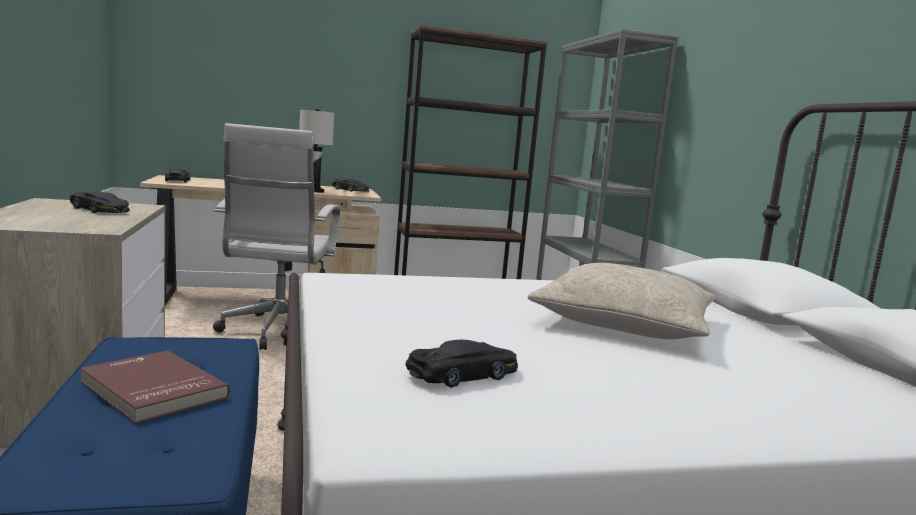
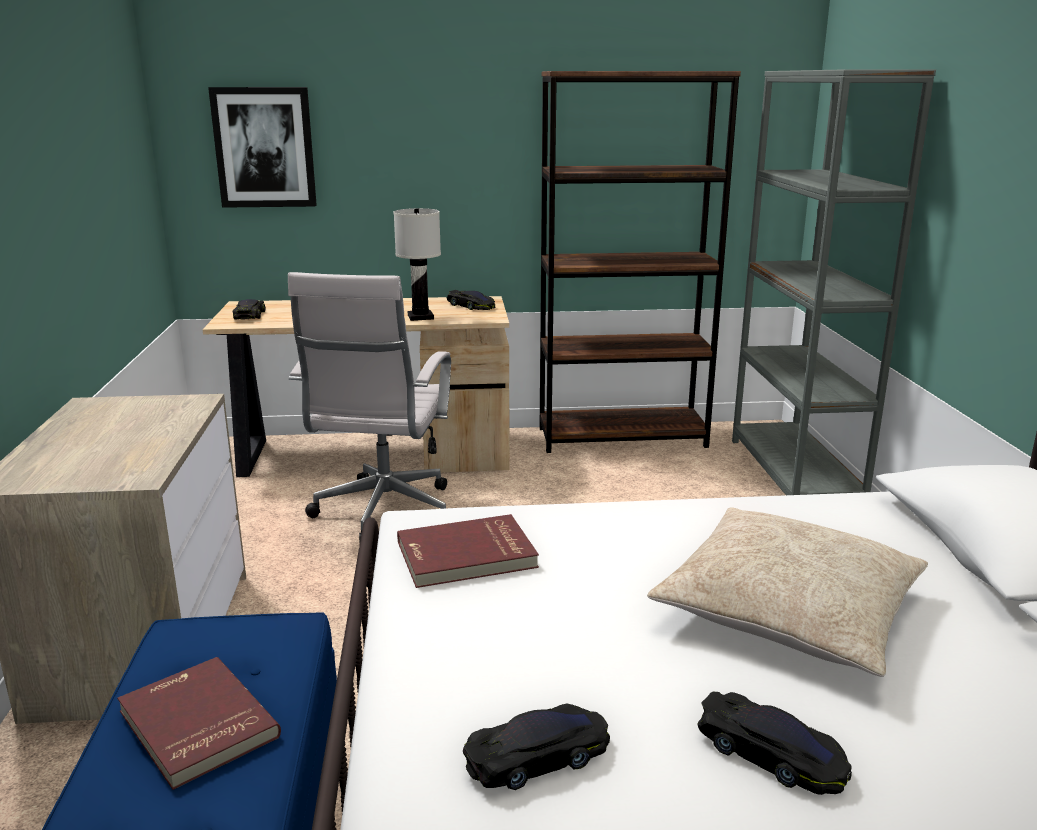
camera: 10 degrees right, 10 degrees up
black toy car [70,191,130,213] -> black toy car moved to [697,692,852,795]
none -> picture [208,87,317,208]
none -> red book [397,514,539,588]

